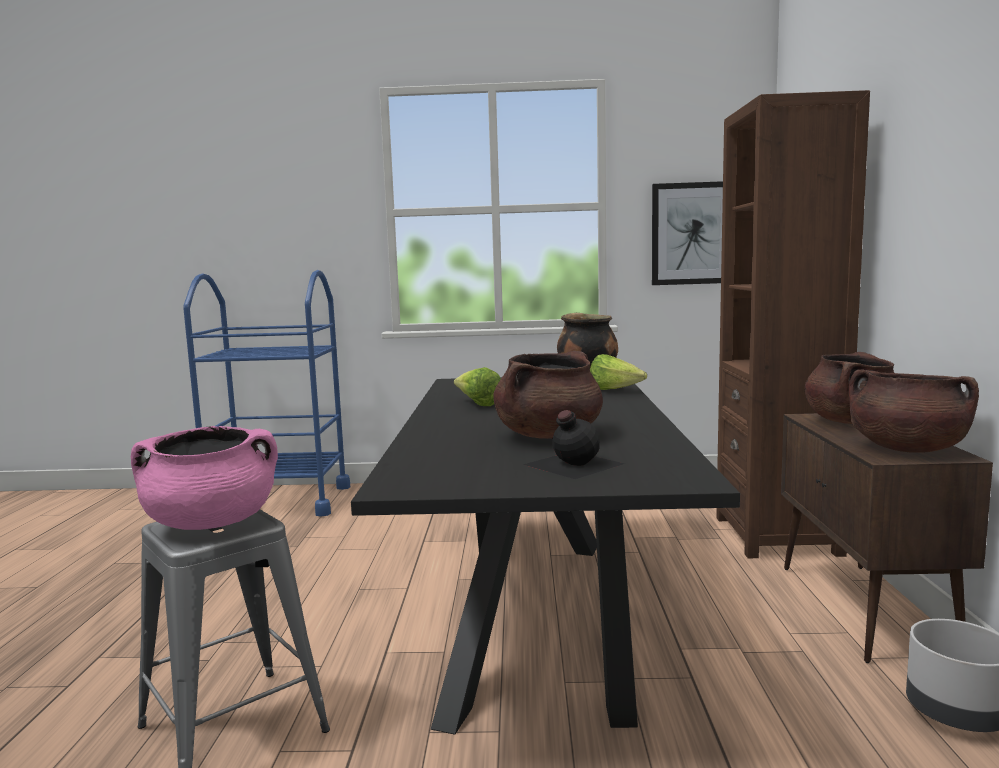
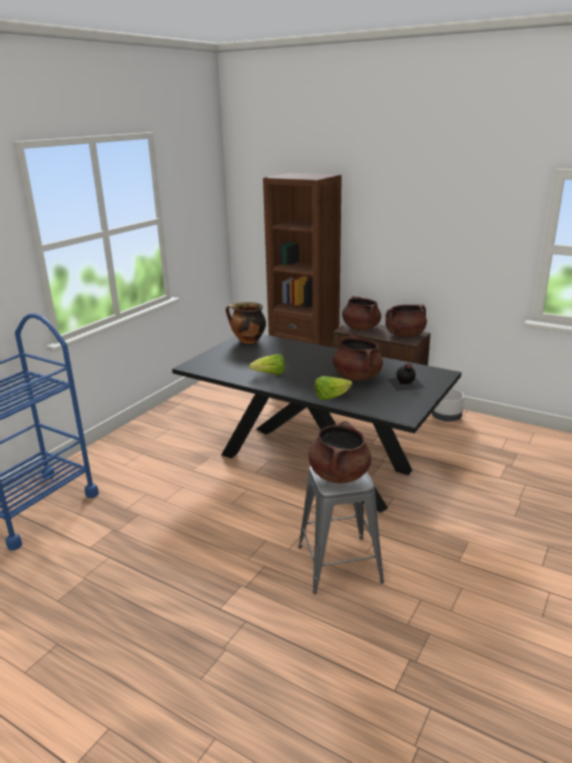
camera: 60 degrees left, 15 degrees up
pink cooking pot [131,426,278,530] -> brown cooking pot [309,421,371,483]
lettuce [590,354,647,390] -> lettuce moved to [315,376,352,400]
picture [652,181,723,285] -> none

